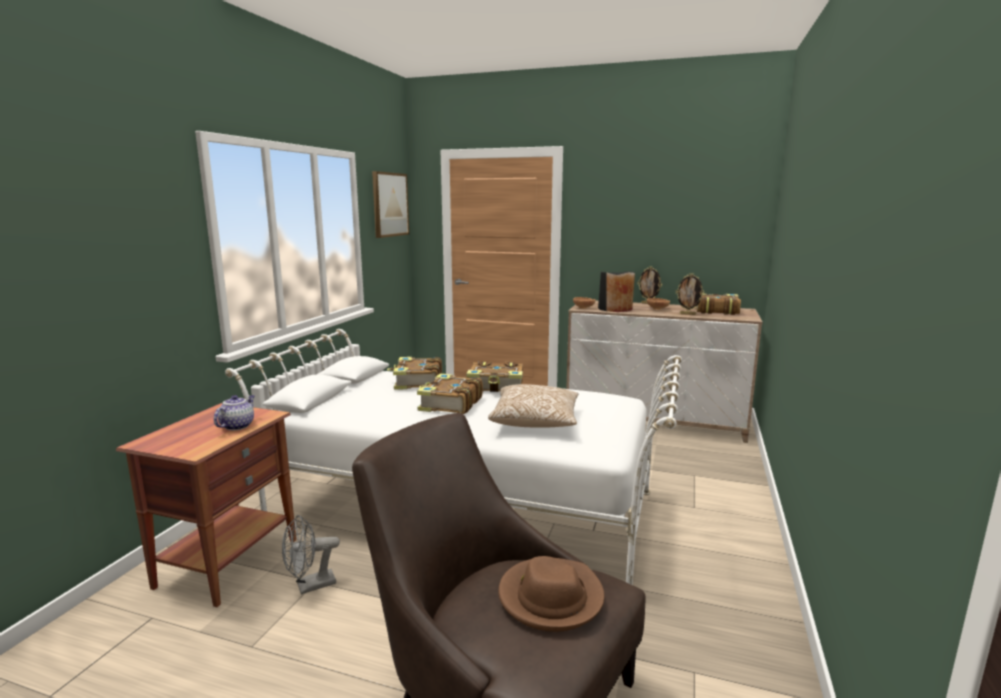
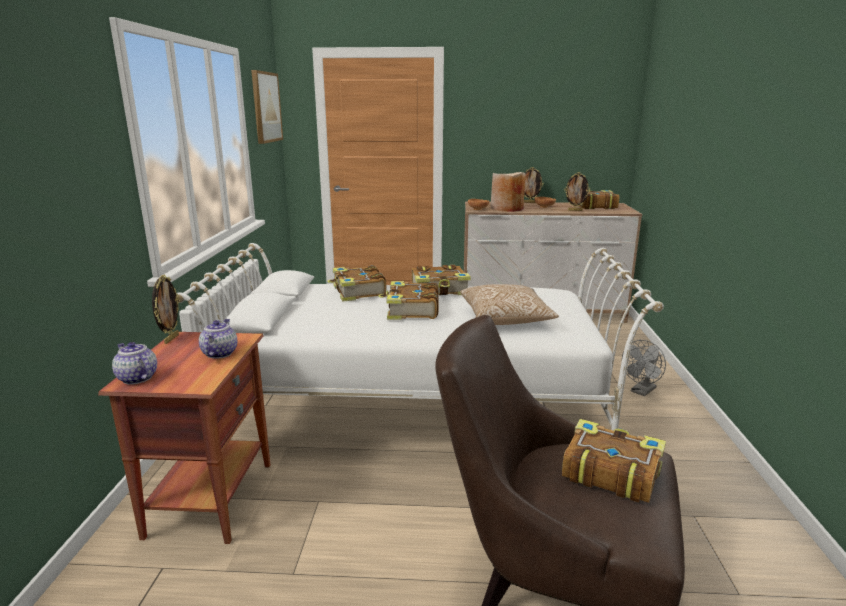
camera: 15 degrees left, 5 degrees up
grey fan [282,515,340,595] -> grey fan moved to [622,340,666,396]
brown hat [498,556,605,632] -> book [562,419,666,503]
black vase [598,271,635,312] -> beige vase [490,172,526,212]
none -> teapot [112,342,157,385]
none -> picture frame [152,275,180,344]

